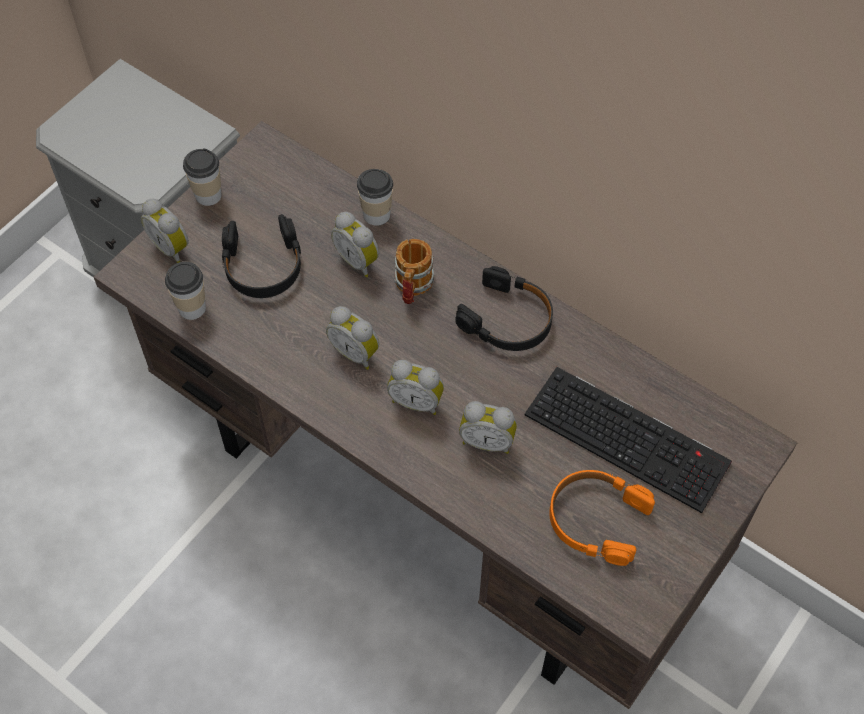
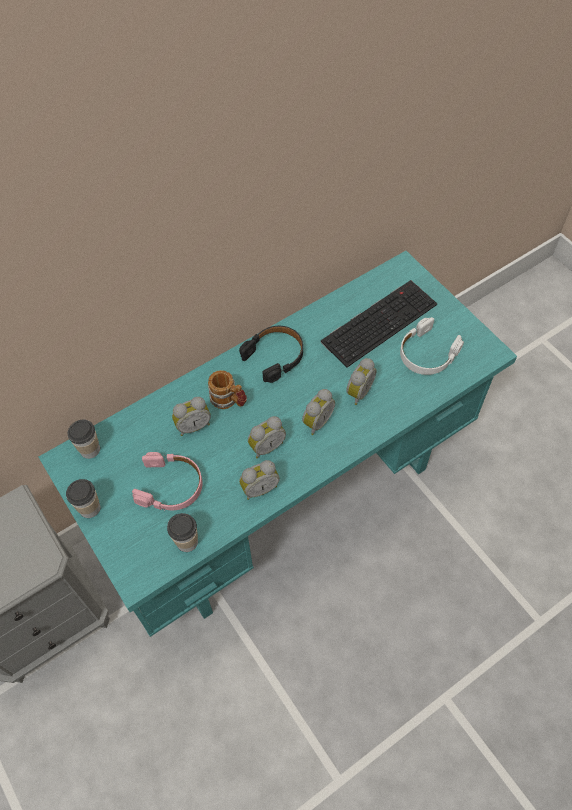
camera: 70 degrees left, 0 degrees up
brown desk [94,121,798,709] -> turquoise desk [39,251,517,637]
alarm clock [141,199,189,263] -> alarm clock moved to [239,460,280,500]
black headphones [222,214,301,298] -> pink headphones [132,452,203,510]
cup [357,169,393,226] -> cup moved to [68,420,100,459]
orange headphones [549,470,655,566] -> white headphones [400,317,464,375]

